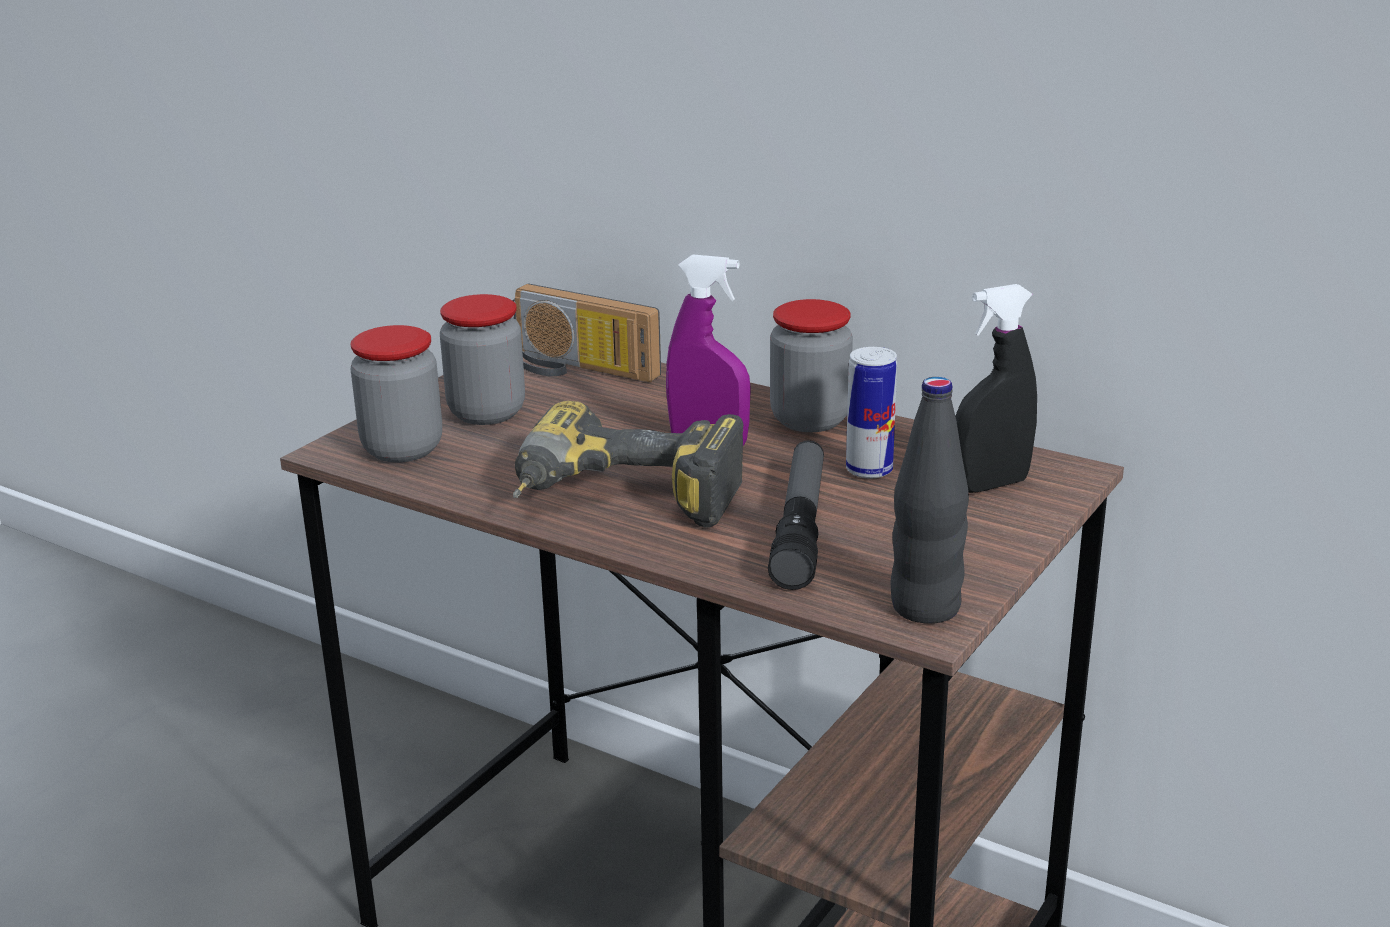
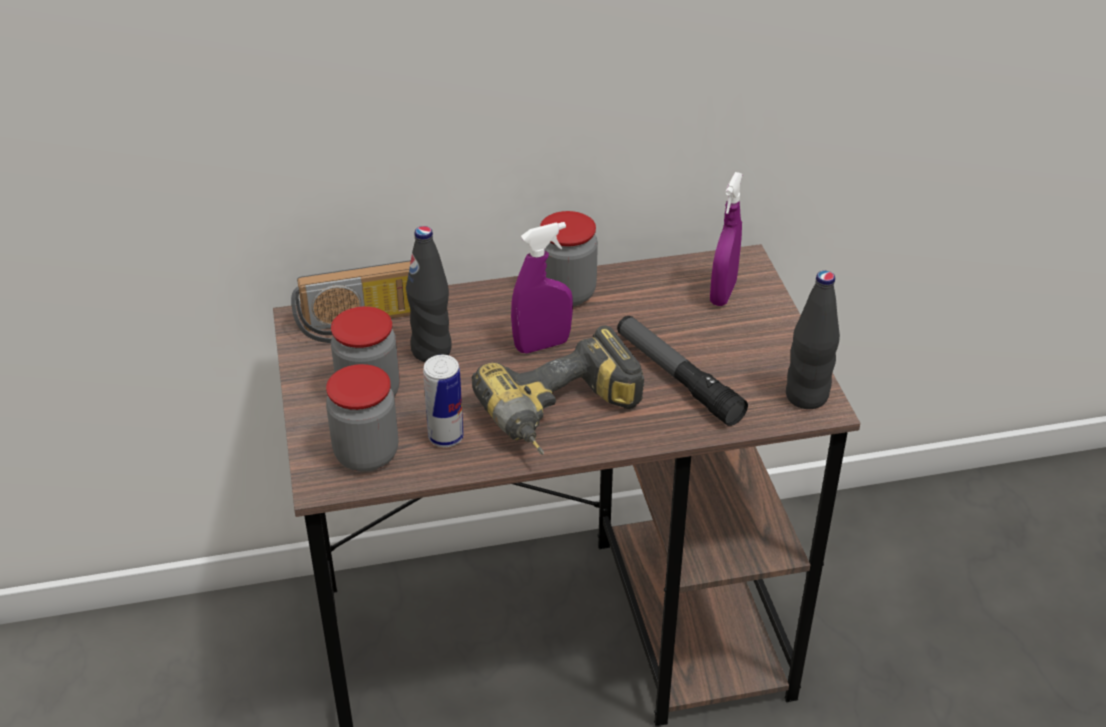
camera: 45 degrees left, 15 degrees up
can [846,347,897,478] -> can moved to [423,355,464,447]
black spray bottle [955,284,1037,493] -> purple spray bottle [710,172,743,306]
none -> black bottle [406,226,452,362]

